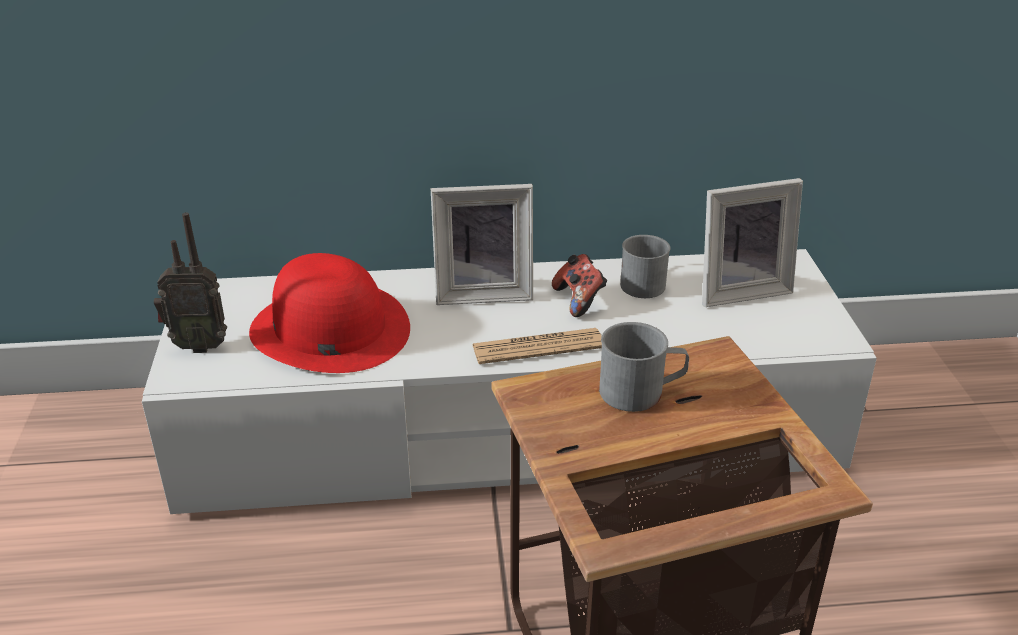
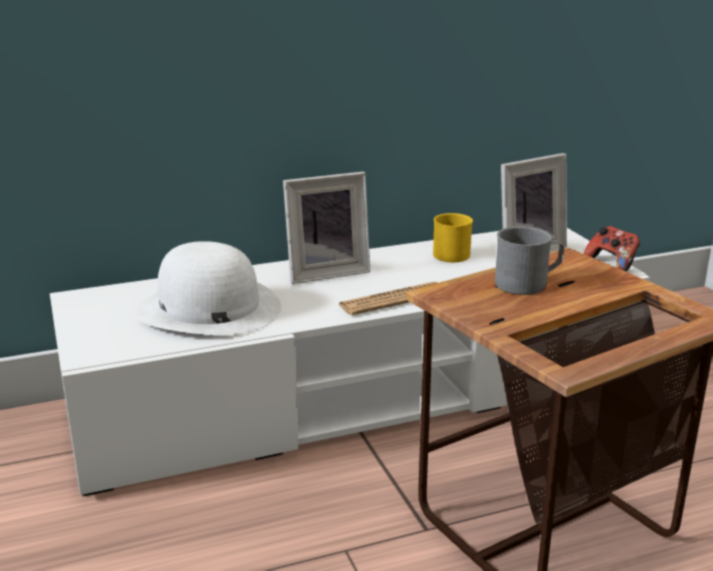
camera: 15 degrees left, 10 degrees down
radio [154,213,227,353] -> none
red hat [249,253,410,373] -> white hat [136,241,282,335]
game controller [552,254,607,317] -> game controller moved to [584,226,640,272]
grey mug [620,235,671,298] -> yellow mug [433,213,473,262]

